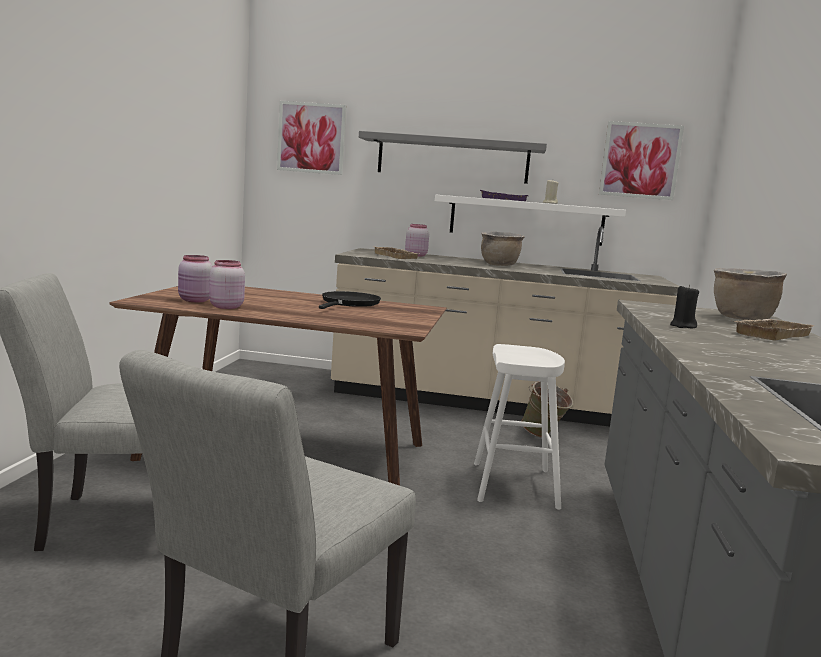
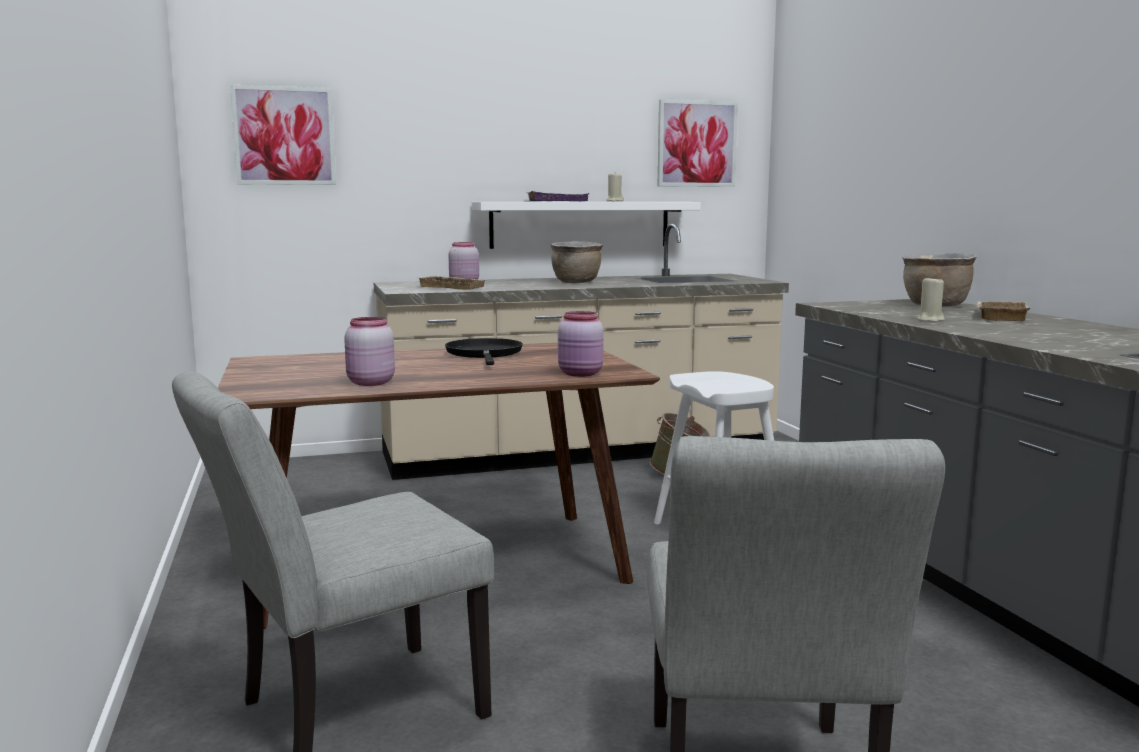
camera: 25 degrees left, 0 degrees up
pink jar [178,255,213,302] -> pink jar moved to [558,311,604,377]
grey shelf [359,131,547,184] -> none
black candle [670,285,699,328] -> beige candle [917,276,945,322]

